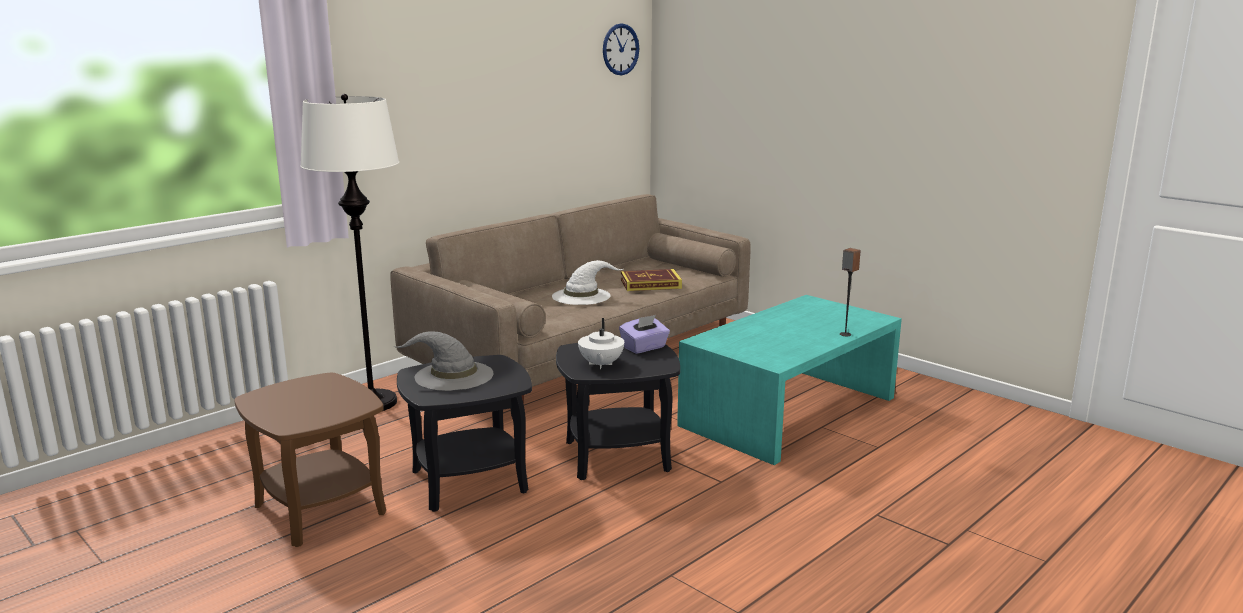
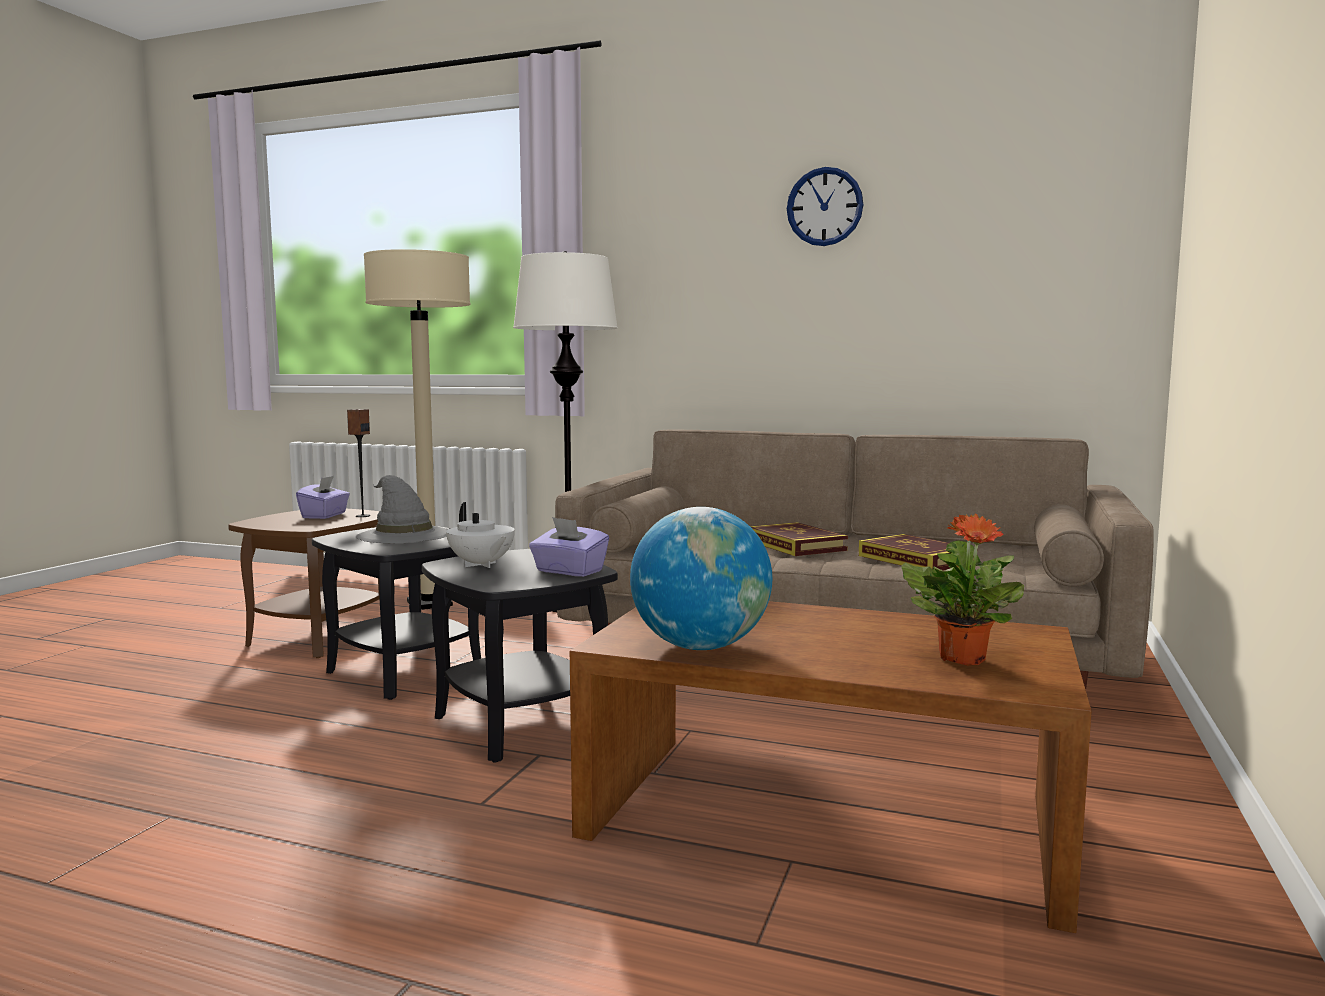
camera: 65 degrees right, 10 degrees down
white hat [552,260,623,305] -> book [750,522,848,556]
white teapot [578,318,624,369] -> white teapot turned 105 degrees counterclockwise [446,502,515,568]
wall clock [603,23,639,75] -> wall clock moved to [787,167,863,246]
turquoise coffee table [677,295,902,465] -> brown coffee table [570,601,1092,933]
speaker [840,248,861,336] -> speaker moved to [347,409,370,517]
none -> purple tissue box [296,476,350,519]
none -> beige floor lamp [364,249,471,610]
none -> globe [630,507,772,650]
none -> potted plant [901,514,1024,666]

